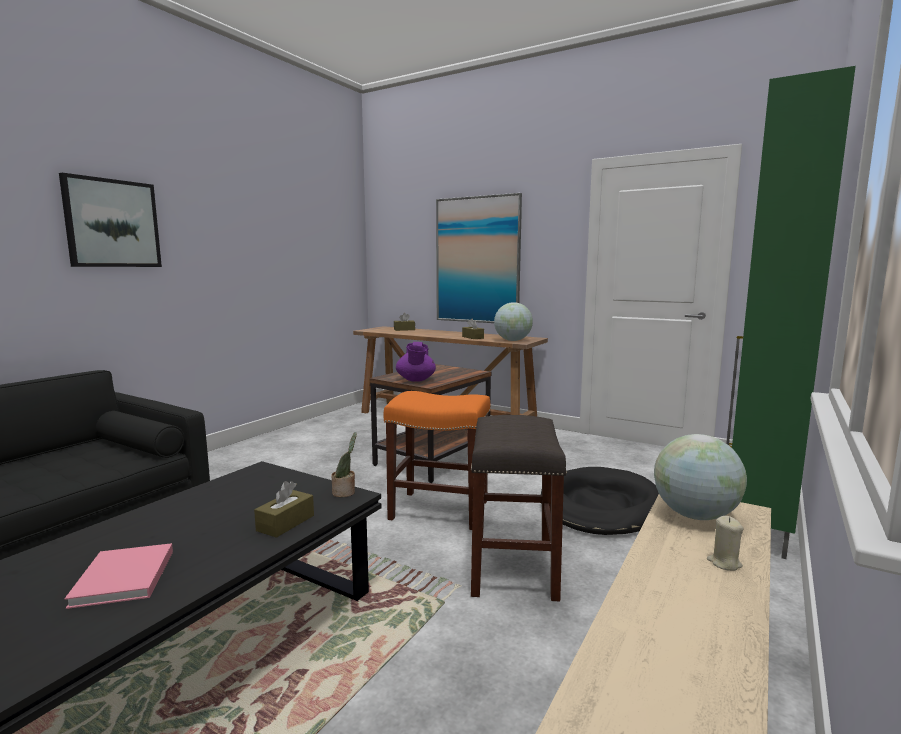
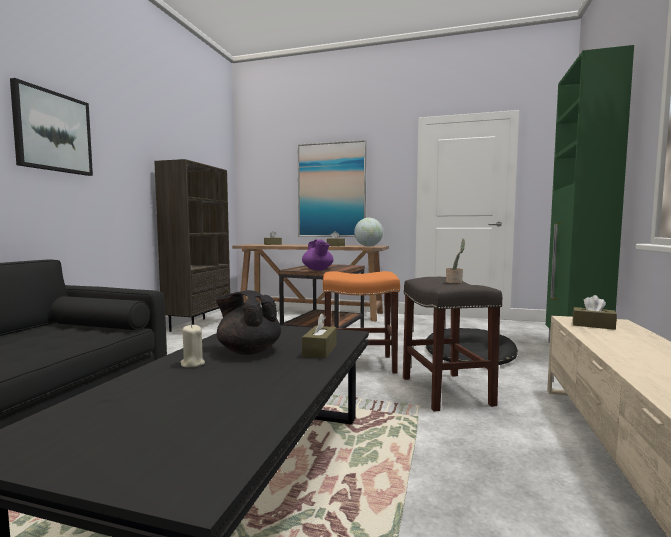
camera: 15 degrees left, 5 degrees down
pink book [64,543,173,609] -> none
potted plant [331,432,357,497] -> potted plant moved to [446,239,465,283]
globe [654,434,747,520] -> brown tissue box [572,295,617,330]
beige candle [707,516,744,571] -> beige candle moved to [181,324,205,367]
none -> brown bookcase [154,159,230,332]
none -> black teapot [216,290,281,355]

